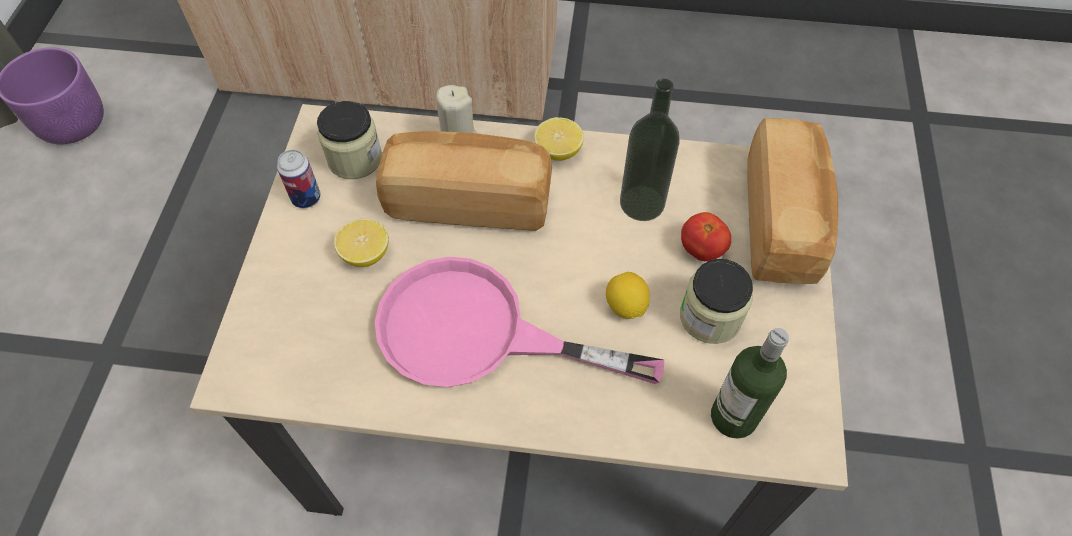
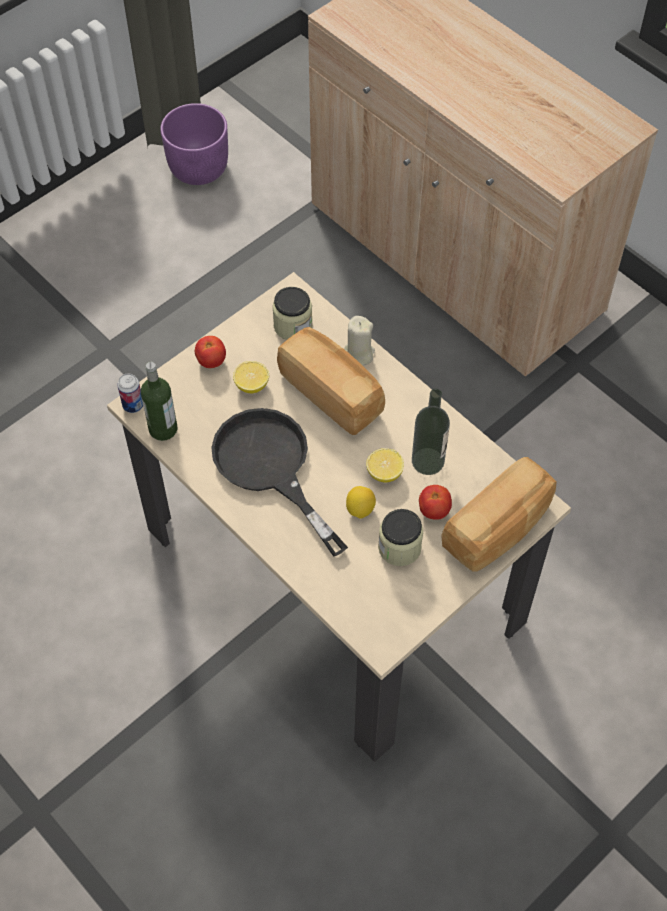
camera: 40 degrees right, 0 degrees up
can [277,150,321,208] -> can moved to [117,373,143,413]
pink frying pan [375,257,664,387] -> black frying pan [211,408,348,557]
lemon [534,117,584,161] -> lemon moved to [366,448,404,483]
bottle [711,328,789,439] -> bottle moved to [141,362,177,441]
none -> tomato [195,336,226,368]

